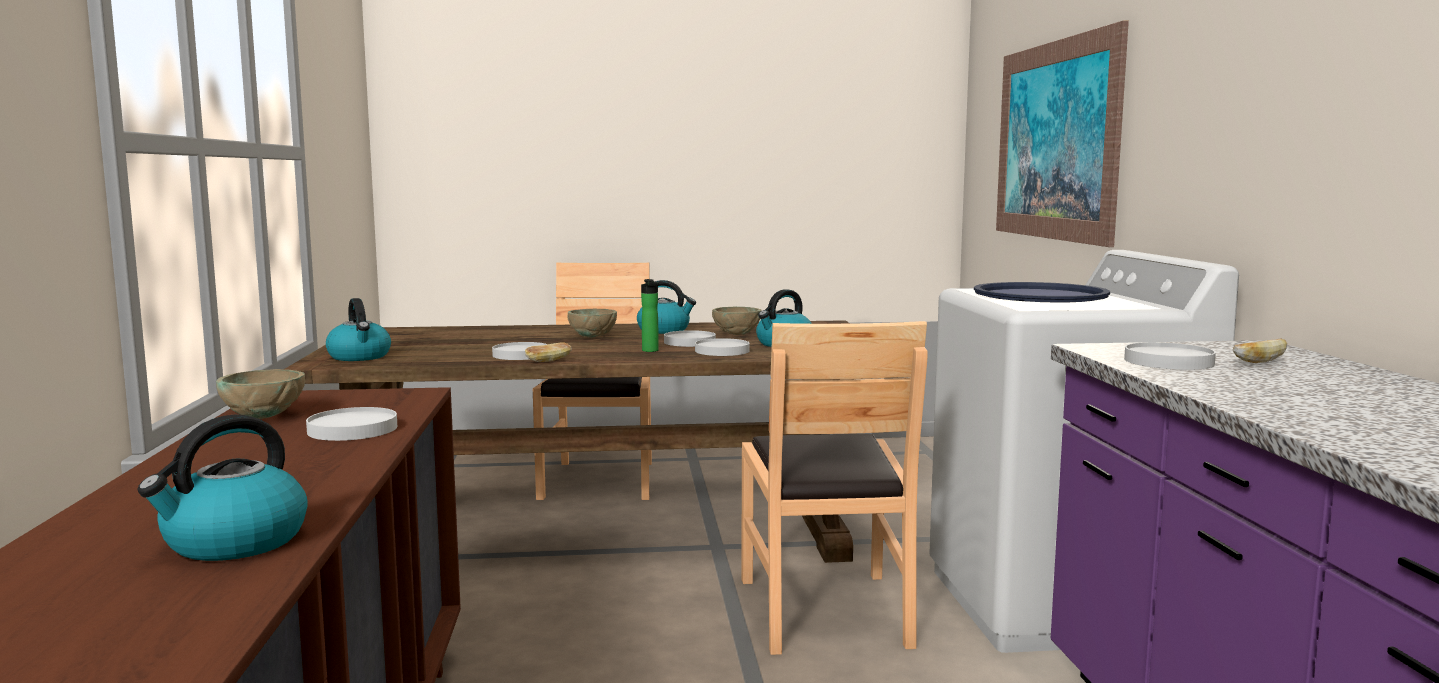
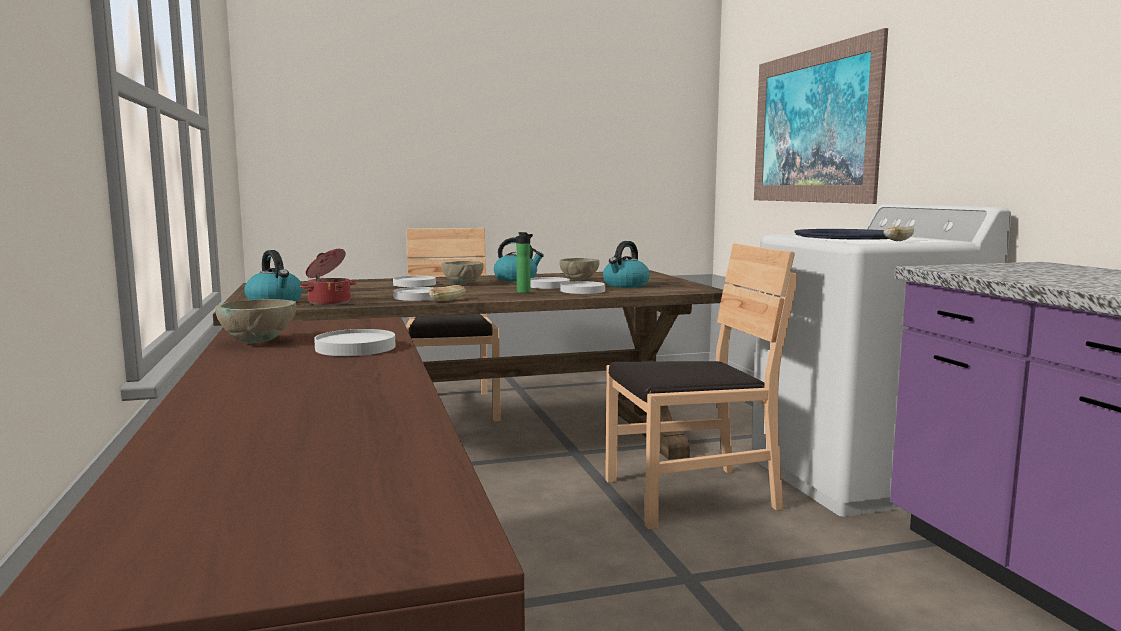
camera: 10 degrees left, 0 degrees up
kettle [137,415,308,561] -> none
brown chair [741,321,928,655] -> brown chair turned 90 degrees counterclockwise [605,243,798,529]
white plate [1124,342,1216,370] -> white plate moved to [393,276,436,287]
bread [1233,338,1287,363] -> bread moved to [883,226,914,241]
none -> cooking pot [300,249,357,305]

